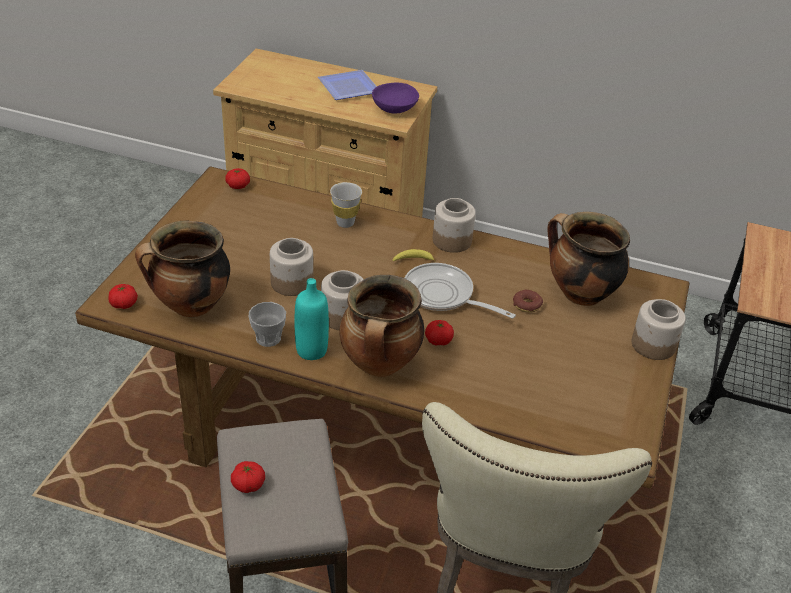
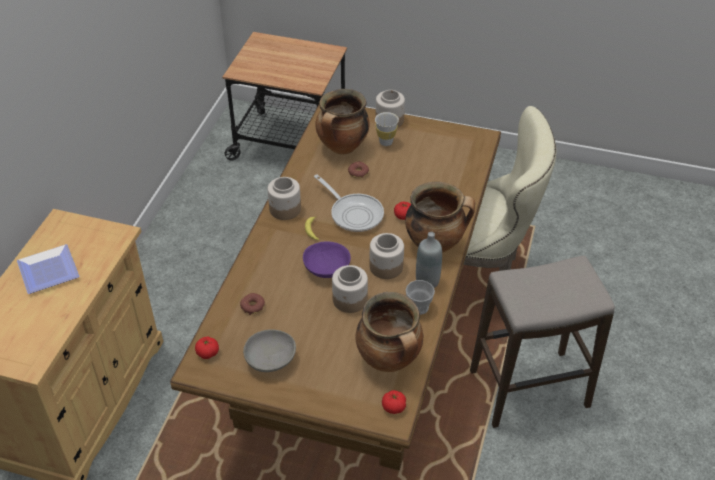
camera: 90 degrees left, 5 degrees up
tomato [231,461,265,493] -> none
turquoise bottle [295,278,329,360] -> grey bottle [416,232,442,288]
white cup [330,182,362,228] -> white cup moved to [375,112,399,146]
purple bowl [372,83,419,113] -> purple bowl moved to [303,242,351,278]
frying pan [405,263,516,319] -> frying pan turned 75 degrees counterclockwise [314,175,384,232]
none -> donut [240,293,265,315]
none -> grey bowl [243,329,296,372]

